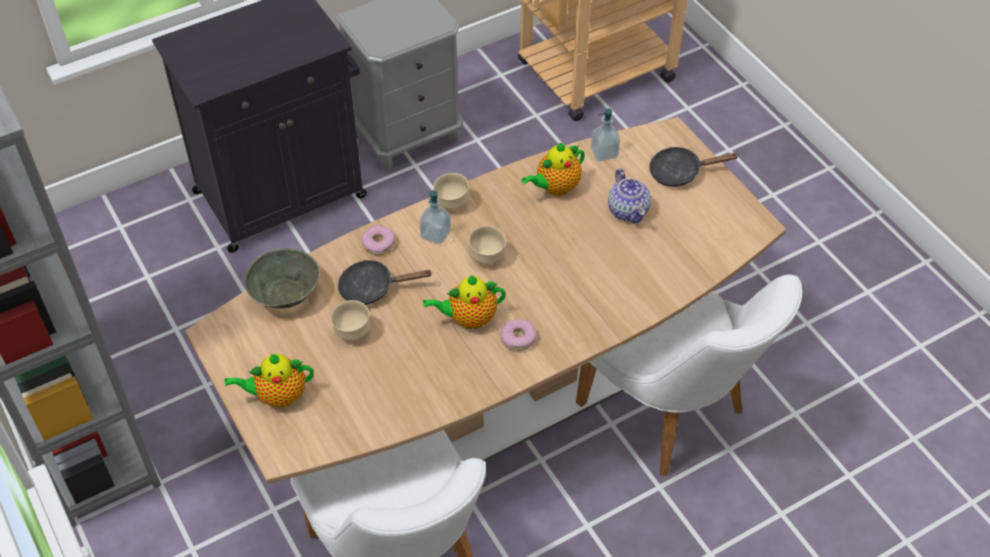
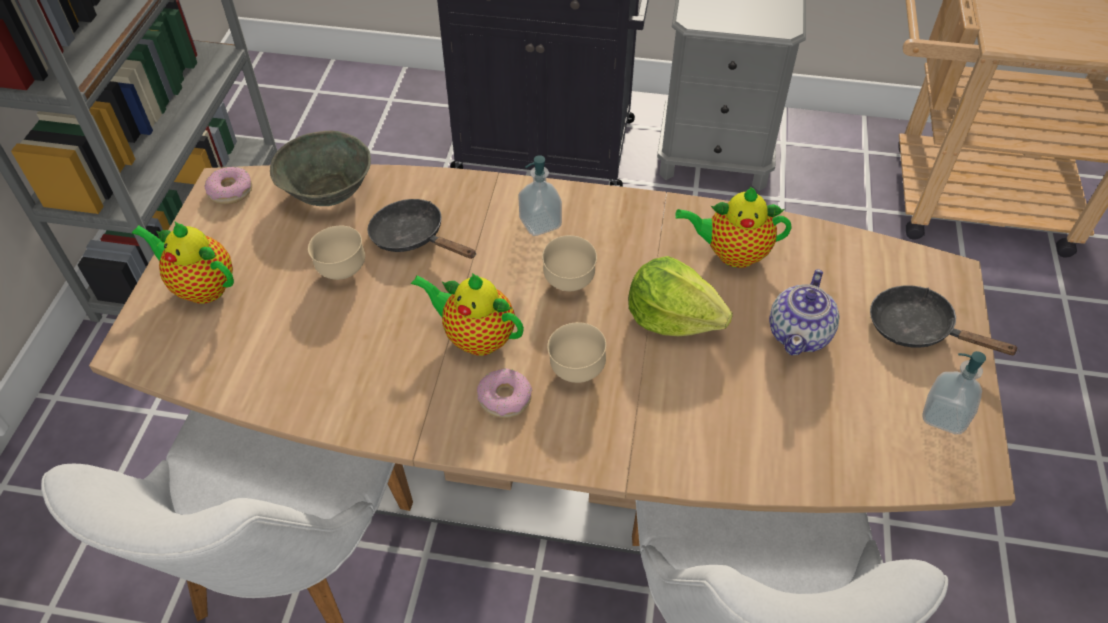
camera: 40 degrees right, 0 degrees up
donut [362,225,395,255] -> donut moved to [204,167,252,204]
beige bowl [433,173,470,210] -> beige bowl moved to [547,322,606,383]
soap dispenser [591,108,620,161] -> soap dispenser moved to [922,351,986,434]
none -> lettuce [628,256,733,336]

